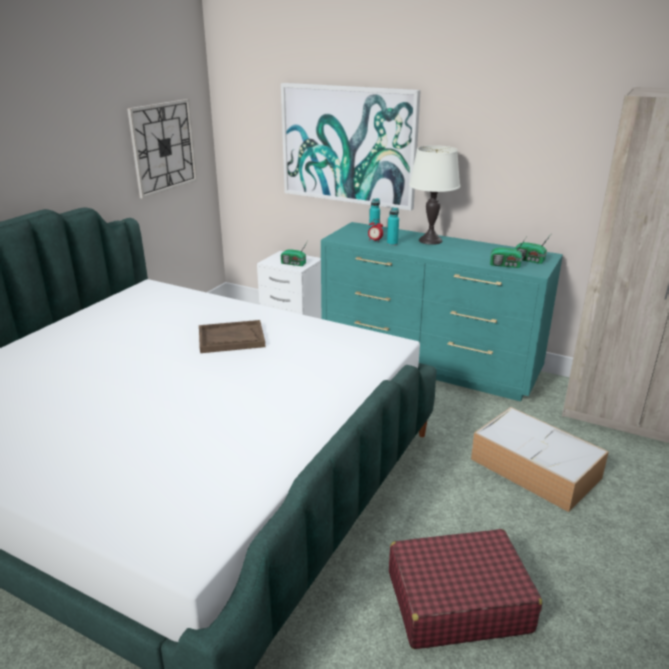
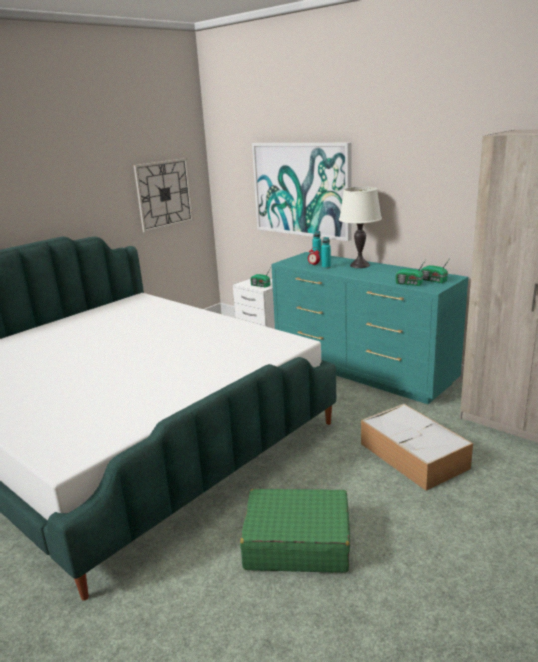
camera: 15 degrees right, 5 degrees down
brown tray [199,320,265,353] -> none
red suitcase [389,529,542,649] -> green suitcase [240,489,350,573]

